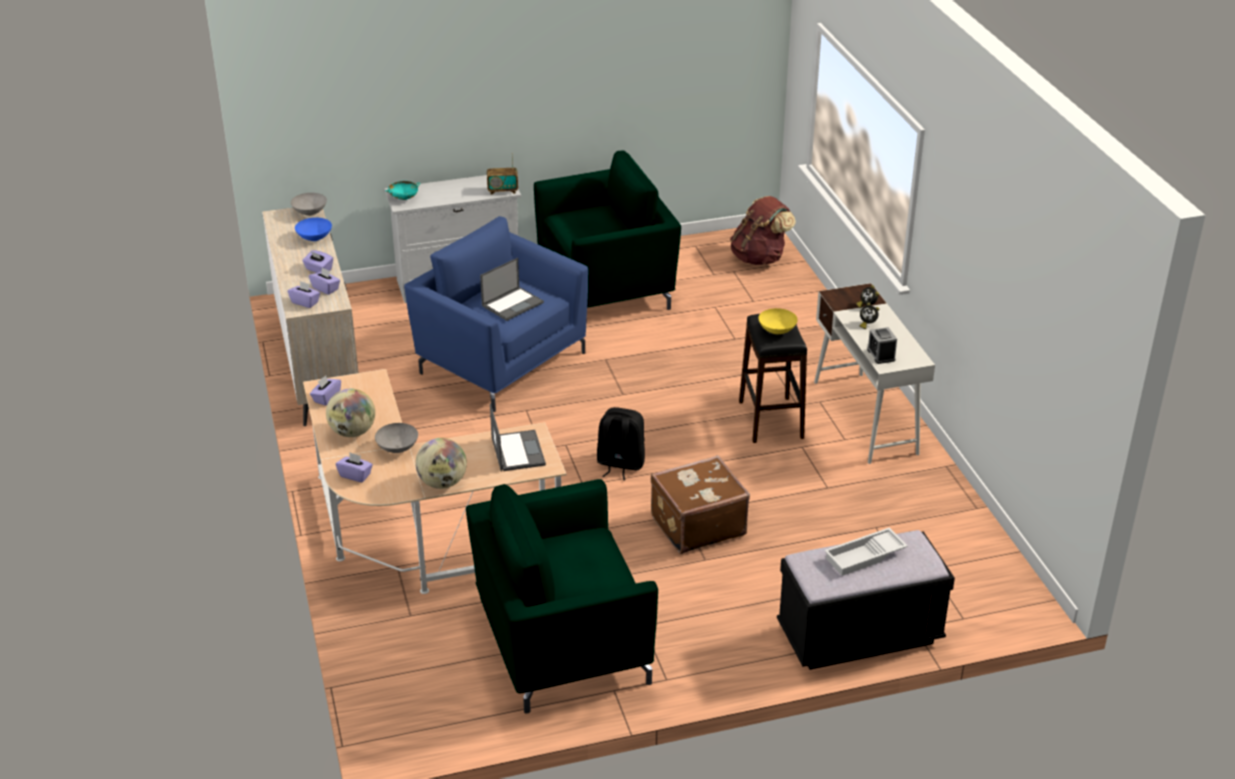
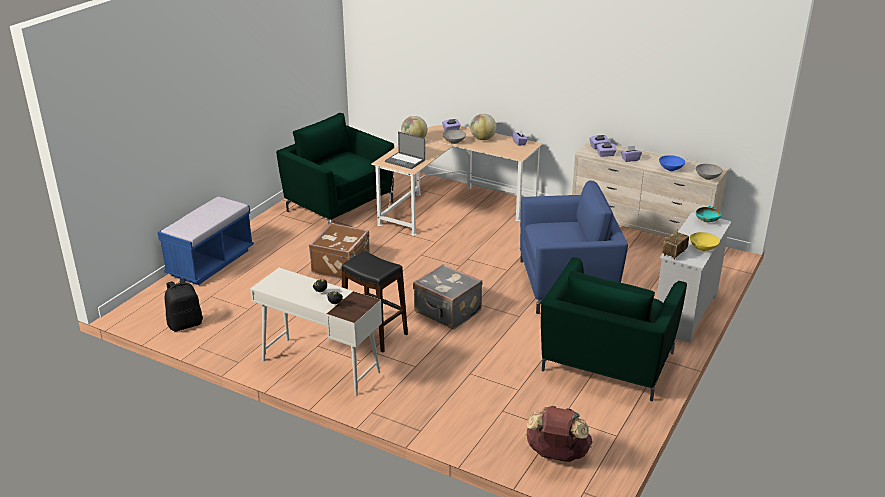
camera: 135 degrees right, 5 degrees down
green armchair [466,479,658,714] -> green armchair turned 75 degrees counterclockwise [276,113,394,224]
laptop [480,258,544,321] -> none
black backpack [597,407,645,480] -> black backpack moved to [165,278,203,332]
yellow bowl [758,308,798,334] -> yellow bowl moved to [690,232,720,251]
black bench [777,530,955,670] -> blue bench [157,197,254,285]
white tray [824,528,908,576] -> none
alarm clock [867,327,897,364] -> none
none -> grey suitcase [413,264,483,329]

